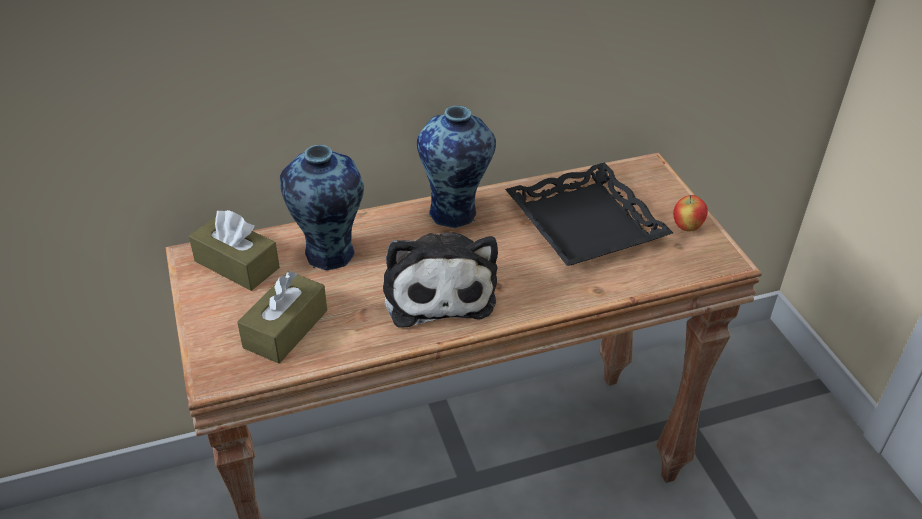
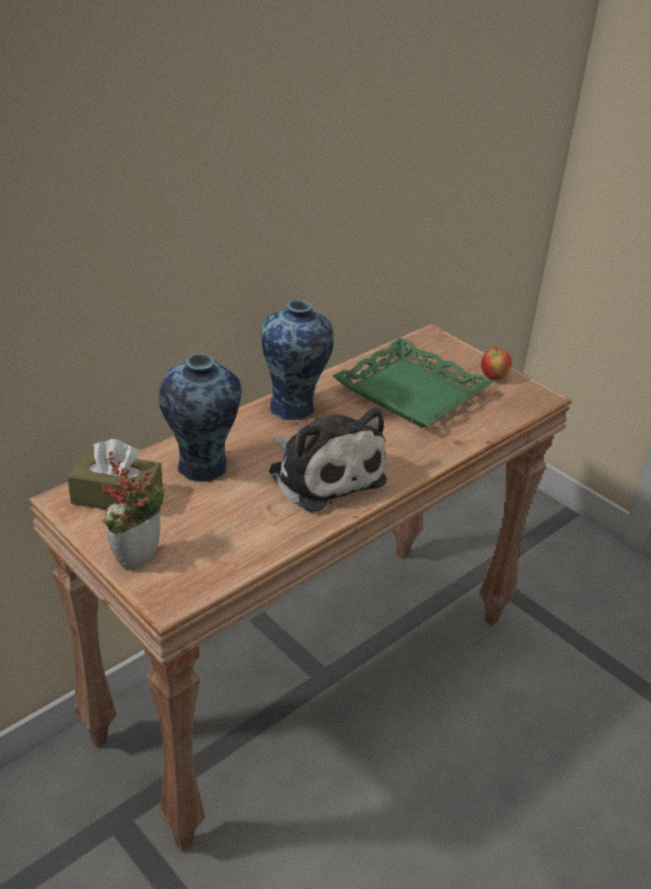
camera: 25 degrees left, 5 degrees down
brown tissue box [237,271,327,364] -> none
black tray [505,162,673,266] -> green tray [333,338,493,428]
none -> potted plant [101,451,164,570]

